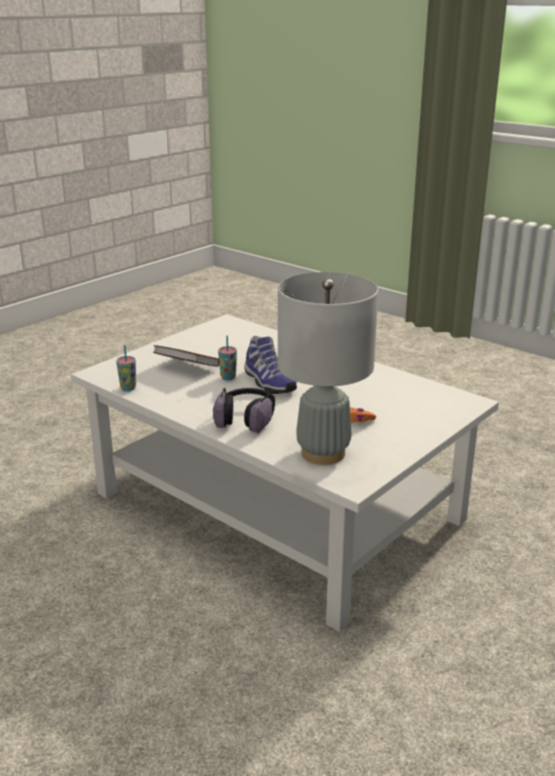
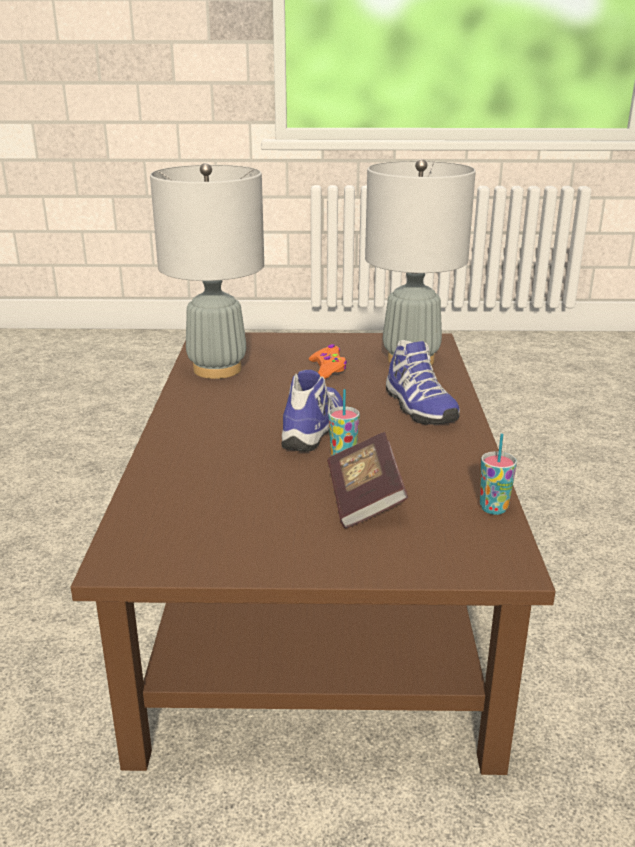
camera: 130 degrees left, 0 degrees up
white coffee table [71,314,499,632] -> brown coffee table [71,332,556,775]
headphones [213,388,275,433] -> shoe [386,340,460,425]
none -> grey table lamp [150,163,264,379]

